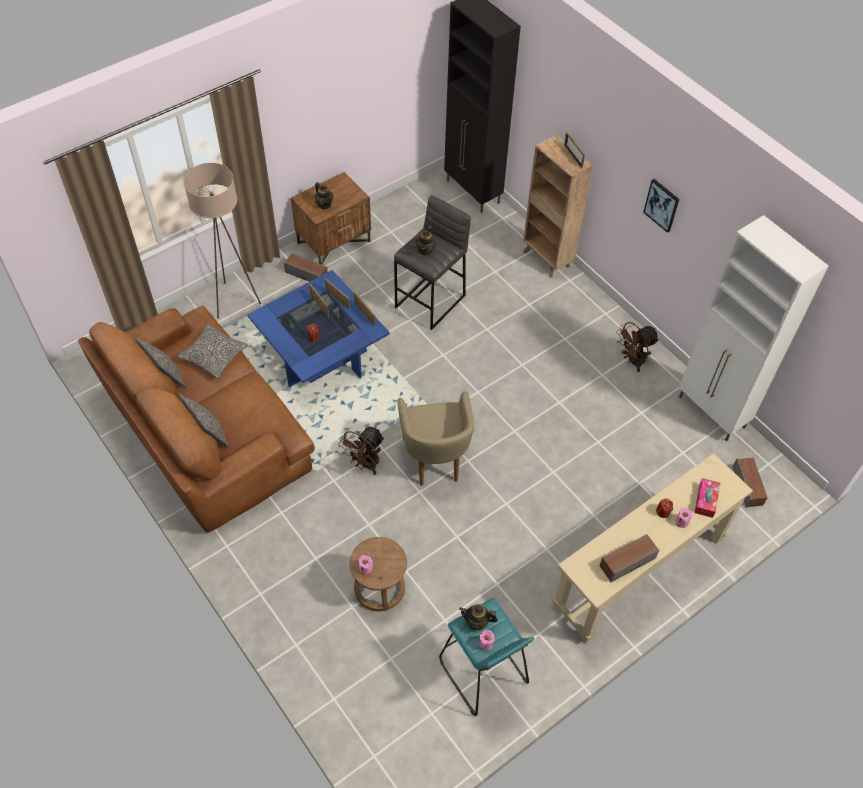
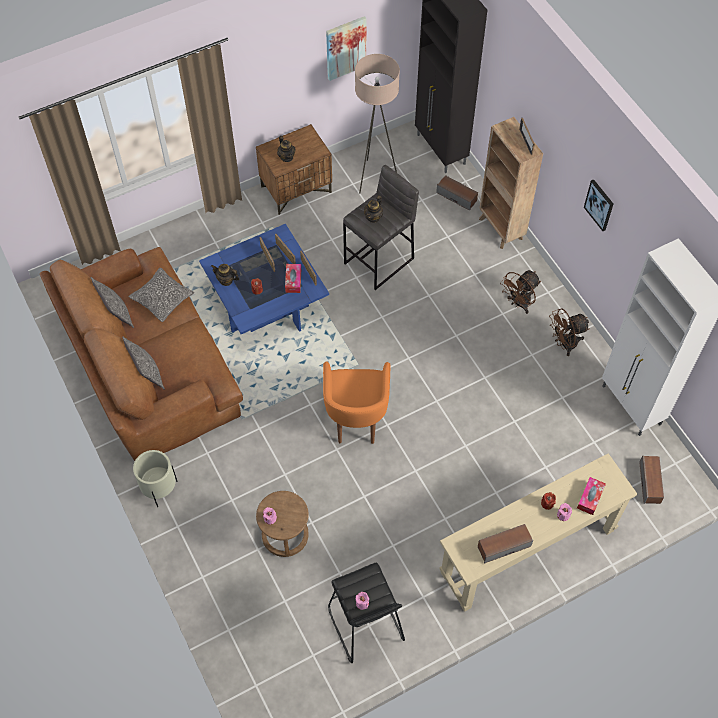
camera: 10 degrees right, 5 degrees up
beige floor lamp [184,163,261,319] -> beige floor lamp moved to [355,54,400,193]
speaker [284,253,328,282] -> speaker moved to [436,175,478,211]
brown fan [338,427,384,475] -> brown fan moved to [500,270,541,314]
beige armchair [397,391,474,486] -> orange armchair [323,361,390,444]
turquoise stool [439,598,534,716] -> black stool [328,563,405,663]
teapot [459,604,498,631] -> teapot moved to [211,264,239,286]
none -> beige planter [133,450,178,507]
none -> tissue box [285,264,301,293]
none -> picture [326,16,367,81]

